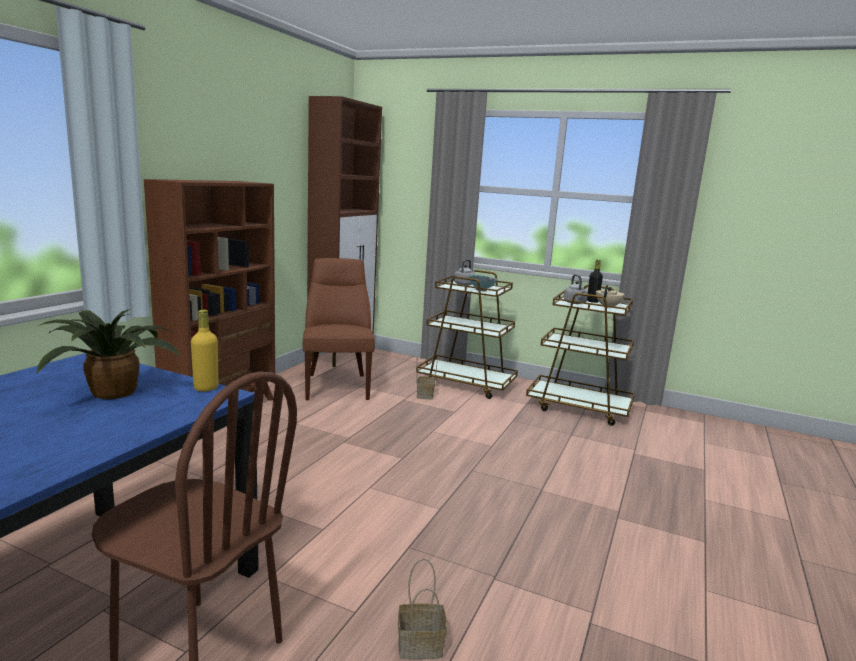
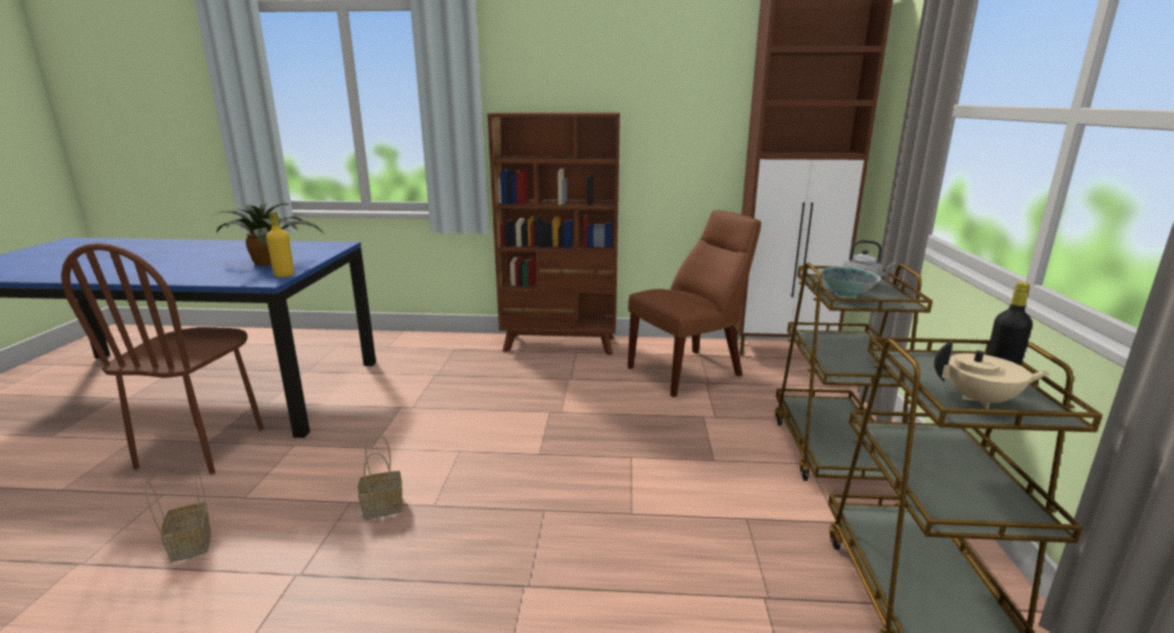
camera: 70 degrees right, 5 degrees up
basket [416,357,438,400] -> basket moved to [358,432,403,519]
grey kettle [564,274,588,304] -> none

